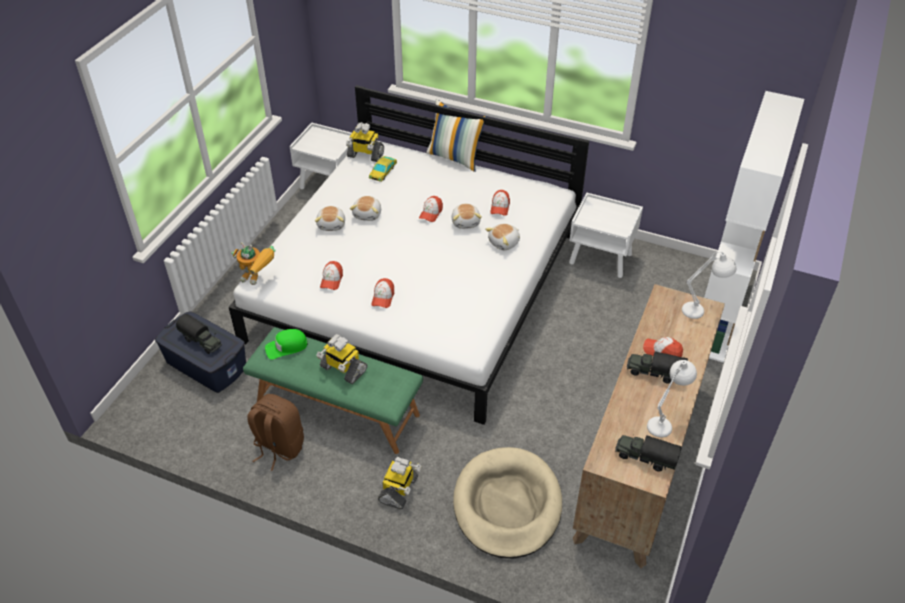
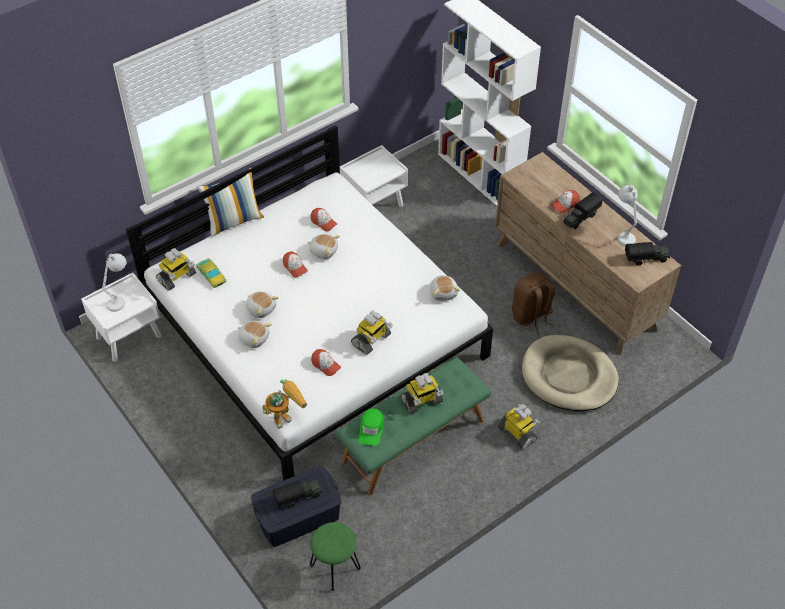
camera: 60 degrees left, 5 degrees up
brown backpack [247,394,304,471] -> brown backpack moved to [512,272,555,334]
cap [371,278,394,308] -> toy robot [351,310,393,355]
plush toy [485,224,520,250] -> plush toy moved to [430,275,460,301]
toy truck [615,435,682,472] -> toy truck turned 150 degrees counterclockwise [625,242,670,266]
white table lamp [682,252,736,319] -> white table lamp moved to [102,253,127,312]
none -> green stool [310,522,361,591]

